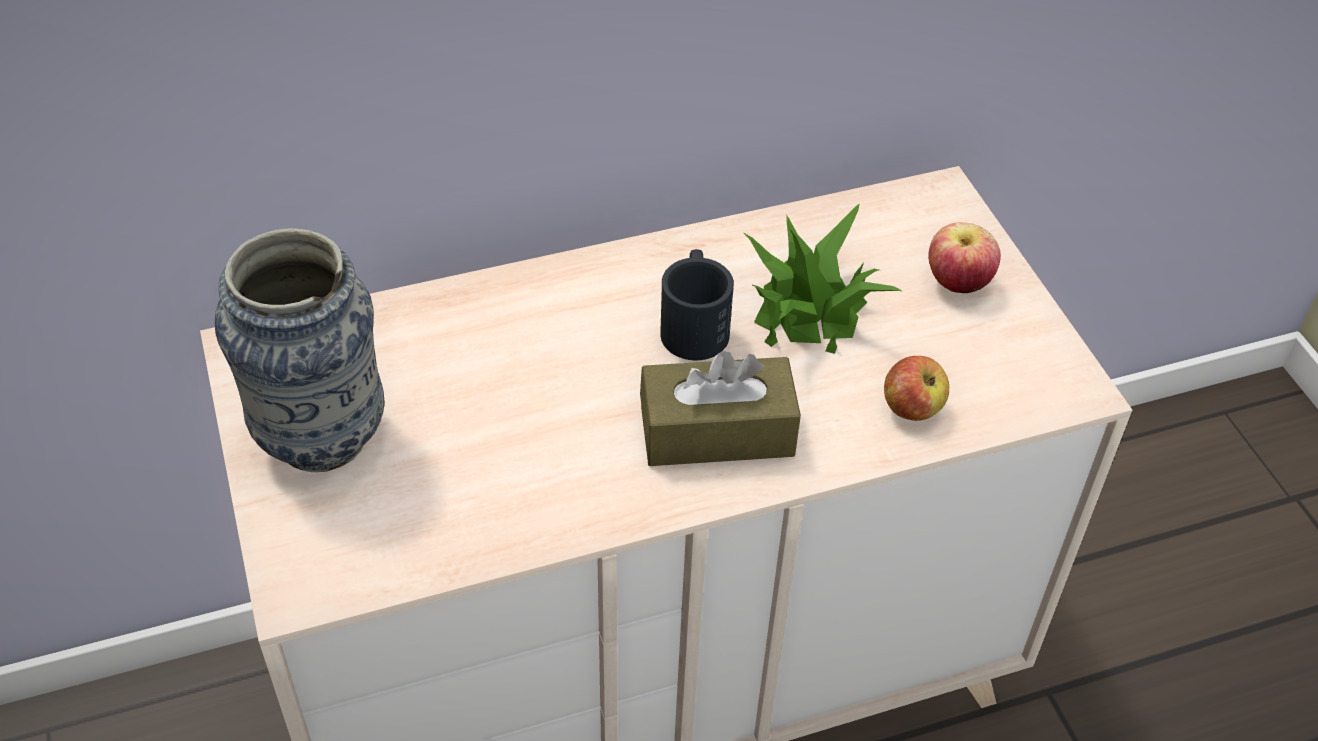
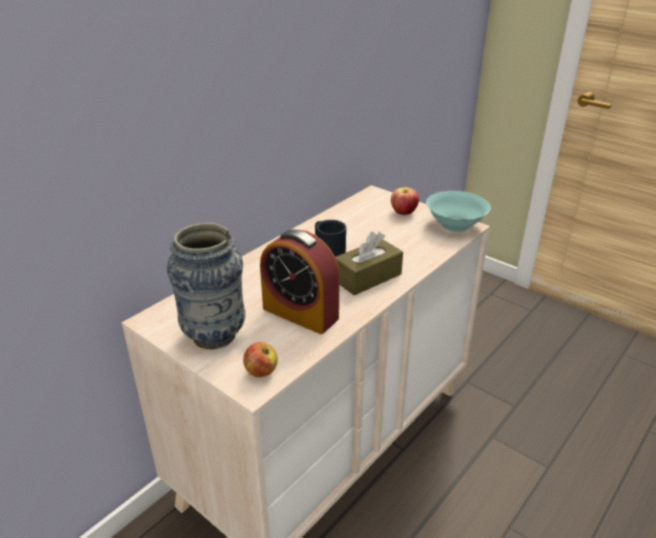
camera: 30 degrees left, 15 degrees down
potted plant [744,203,902,354] -> none
apple [884,356,949,421] -> apple moved to [243,342,278,377]
none -> alarm clock [260,230,340,334]
none -> turquoise bowl [426,191,491,232]

